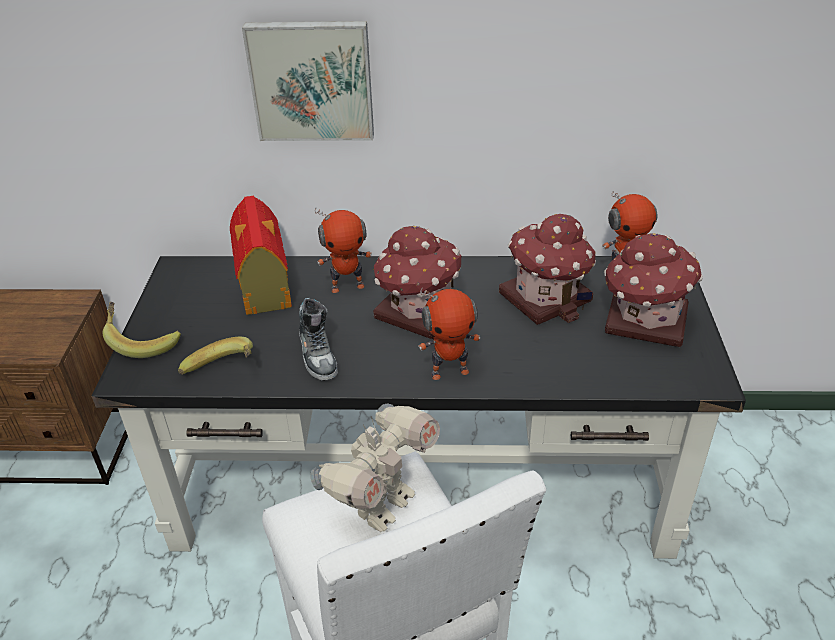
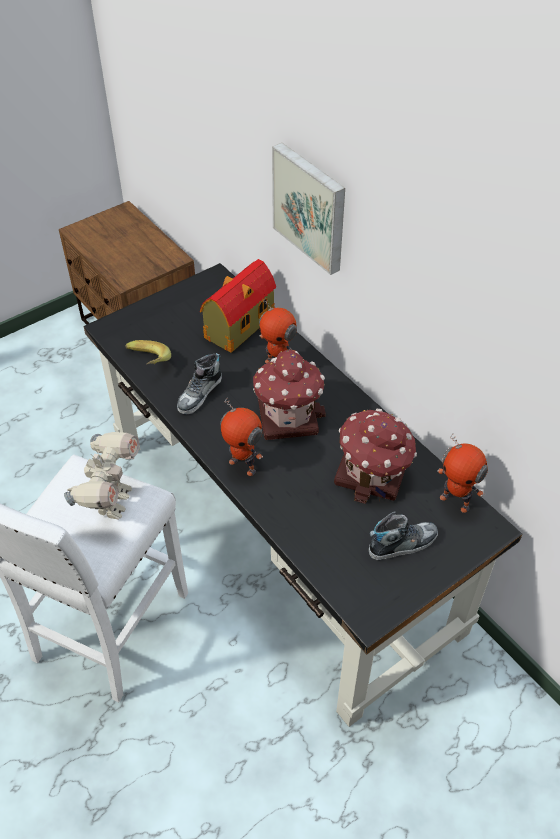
camera: 50 degrees right, 10 degrees up
banana [103,302,181,358] -> none
toy robot [310,403,440,532] -> toy robot turned 75 degrees counterclockwise [64,432,140,520]
toy house [604,233,703,347] -> shoe [369,511,438,561]

